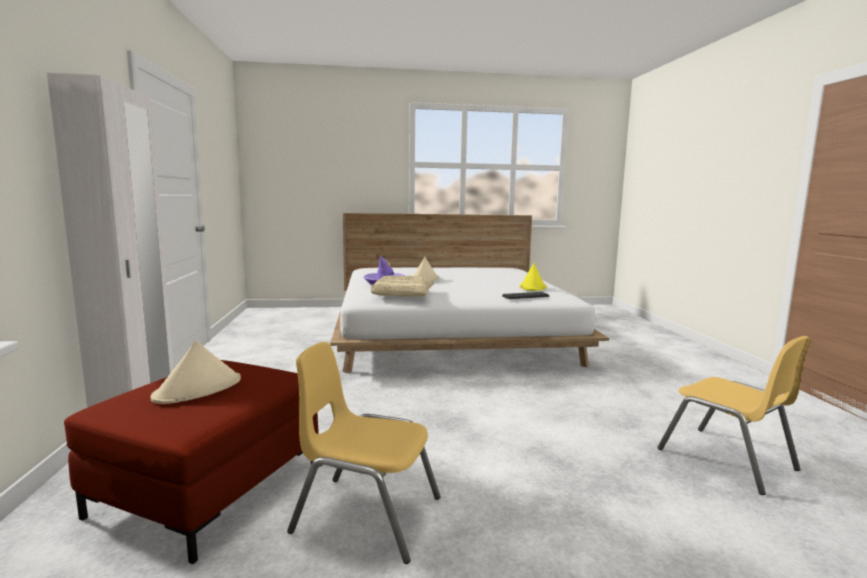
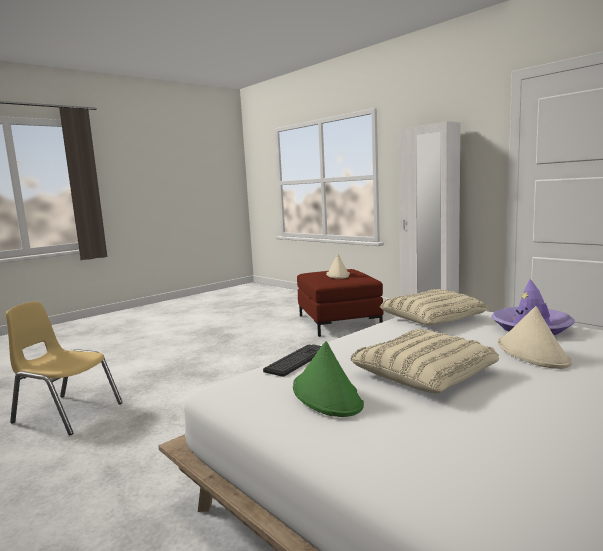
camera: 145 degrees right, 0 degrees up
yellow chair [287,342,440,564] -> none
yellow hat [520,263,546,291] -> green hat [293,341,364,417]
none -> beige pillow [351,329,499,394]

